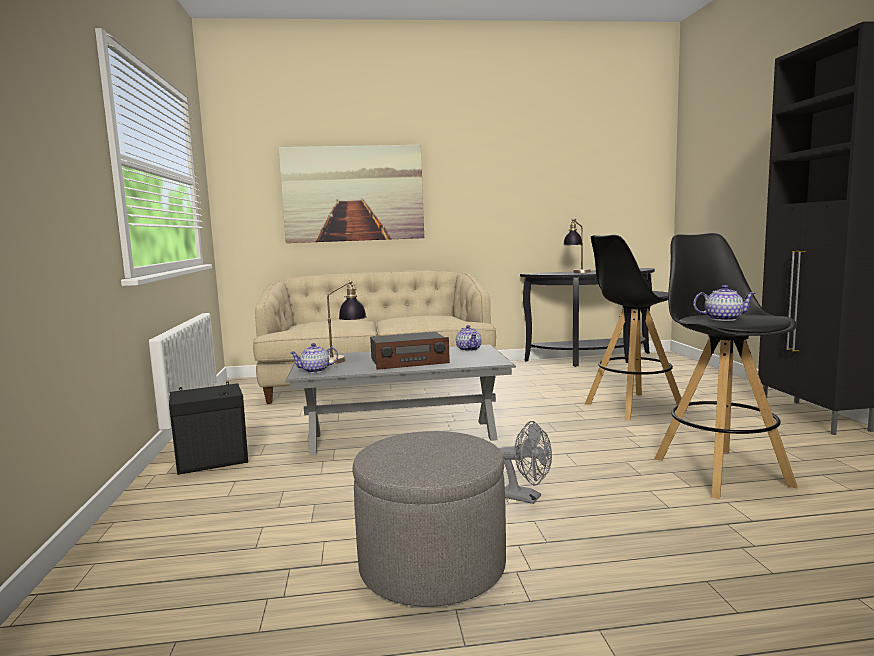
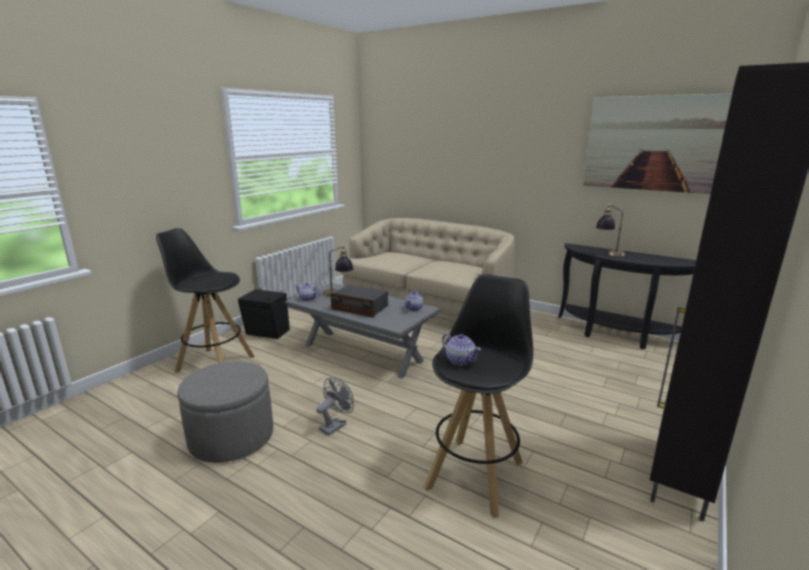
camera: 40 degrees right, 10 degrees up
picture [278,145,424,243] -> picture moved to [583,94,732,194]
grey fan [499,421,552,504] -> grey fan turned 120 degrees counterclockwise [316,377,354,436]
black stool [585,235,682,420] -> black stool moved to [156,228,255,372]

